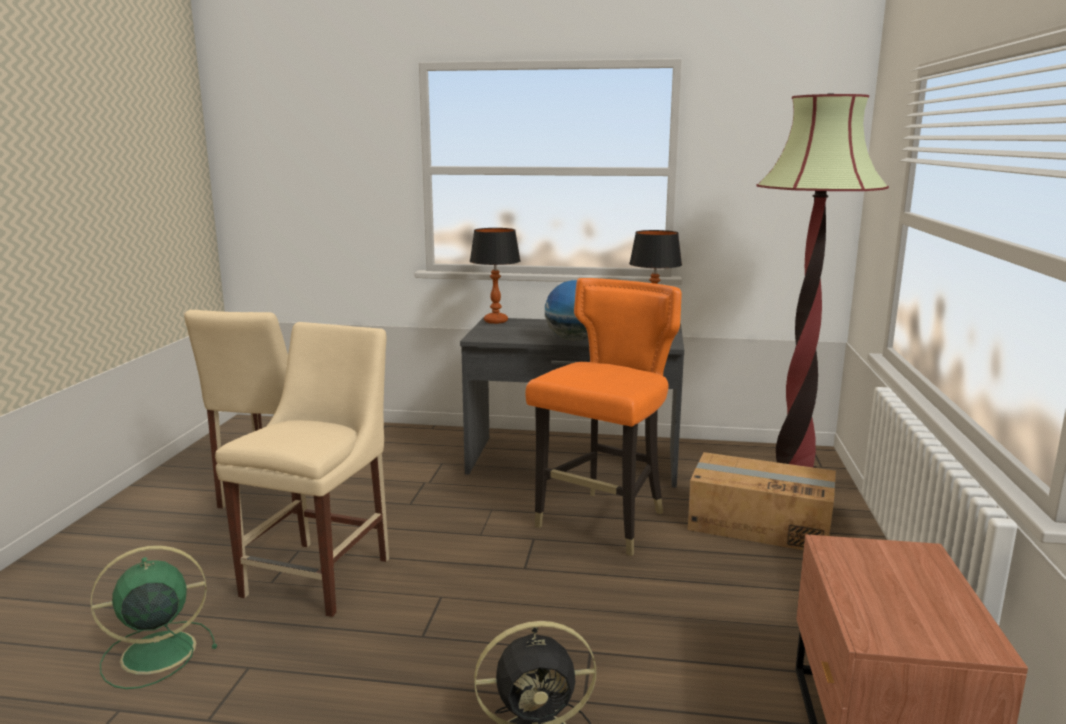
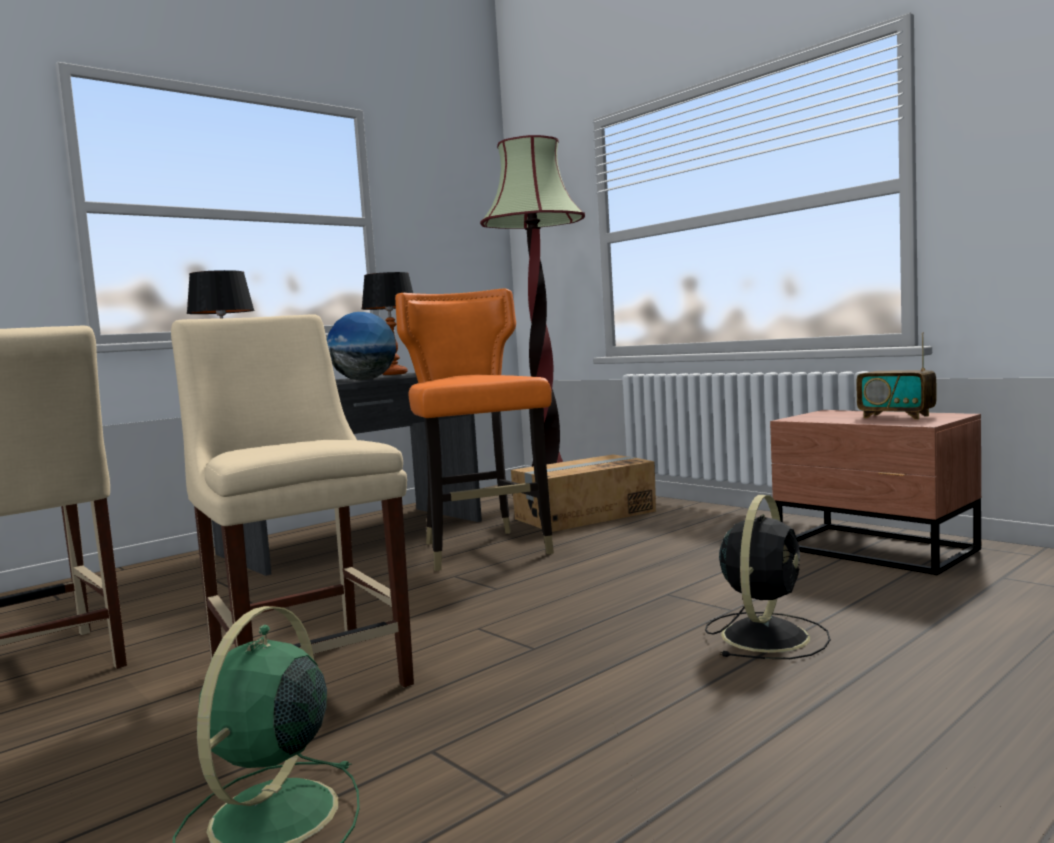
camera: 50 degrees left, 10 degrees down
none -> radio [856,333,937,420]

